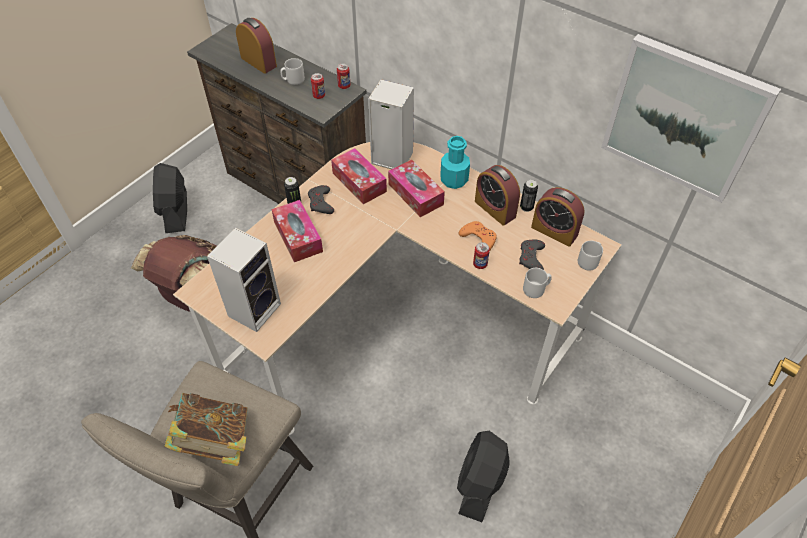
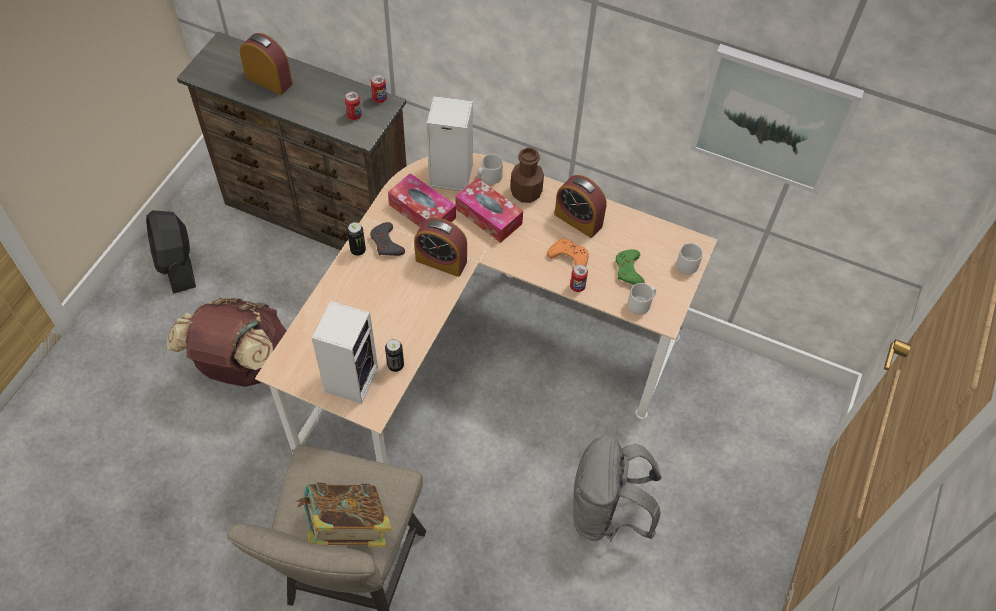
camera: 15 degrees left, 5 degrees up
tissue box [271,200,323,262] -> none
grey mug [280,58,305,85] -> grey mug moved to [477,154,503,184]
turquoise bottle [440,136,470,189] -> brown bottle [510,148,544,203]
black fan [457,431,510,522] -> grey backpack [573,435,661,542]
grey game controller [519,240,545,270] -> green game controller [615,249,645,285]
can [520,179,538,212] -> can moved to [385,339,404,372]
alarm clock [531,187,585,247] -> alarm clock moved to [414,217,467,277]

